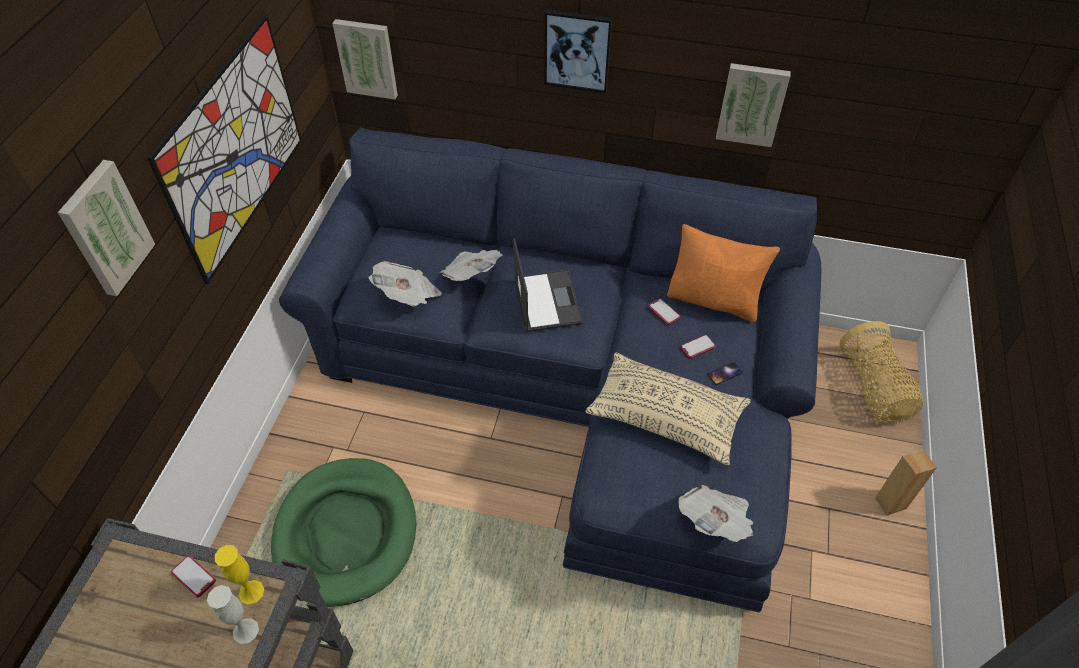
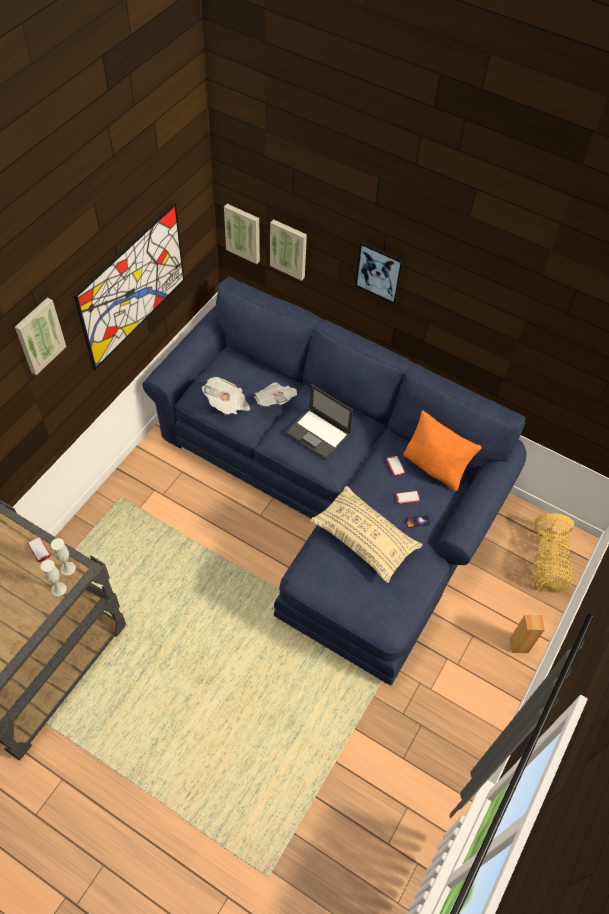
camera: 15 degrees right, 5 degrees up
yellow vase [215,545,264,605] -> white vase [51,538,76,575]
green dog bed [271,458,416,607] -> none
laptop [513,238,583,332] -> laptop turned 120 degrees clockwise [286,384,353,460]
newspaper [678,485,754,542] -> none
picture [716,63,791,147] -> picture moved to [270,219,307,281]

